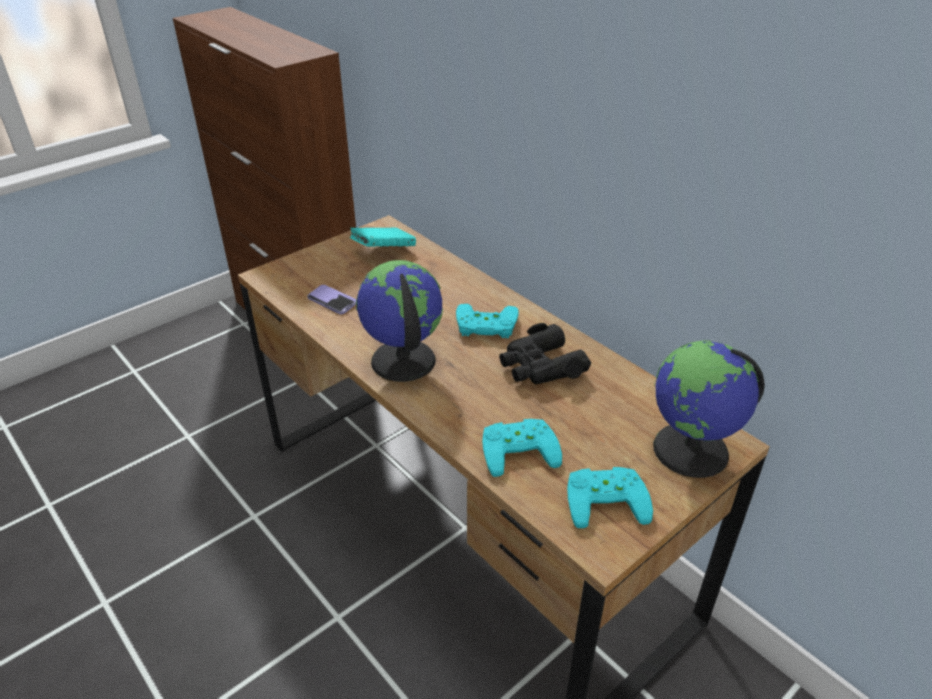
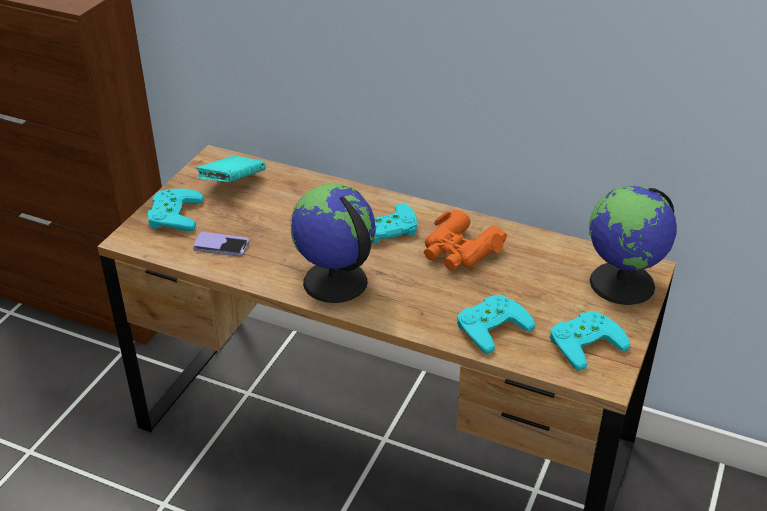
camera: 25 degrees left, 0 degrees up
black binoculars [499,323,591,384] -> orange binoculars [424,210,507,270]
none -> turquoise game controller [148,189,204,231]

